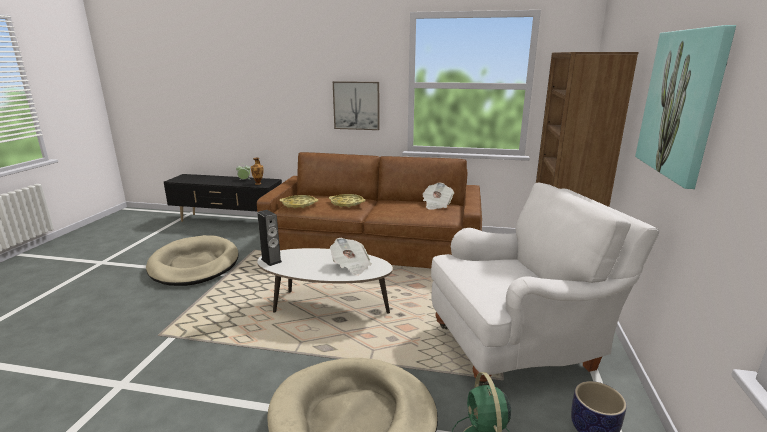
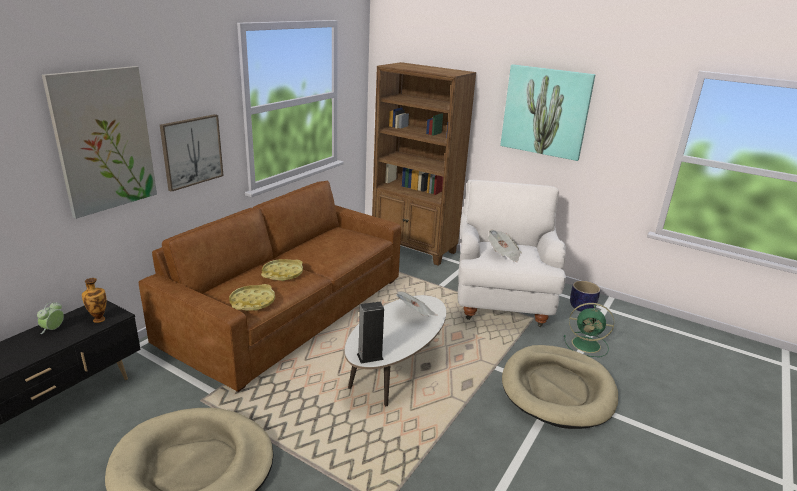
camera: 70 degrees left, 5 degrees up
newspaper [422,183,454,210] -> newspaper moved to [488,230,522,262]
none -> picture [42,66,157,219]

